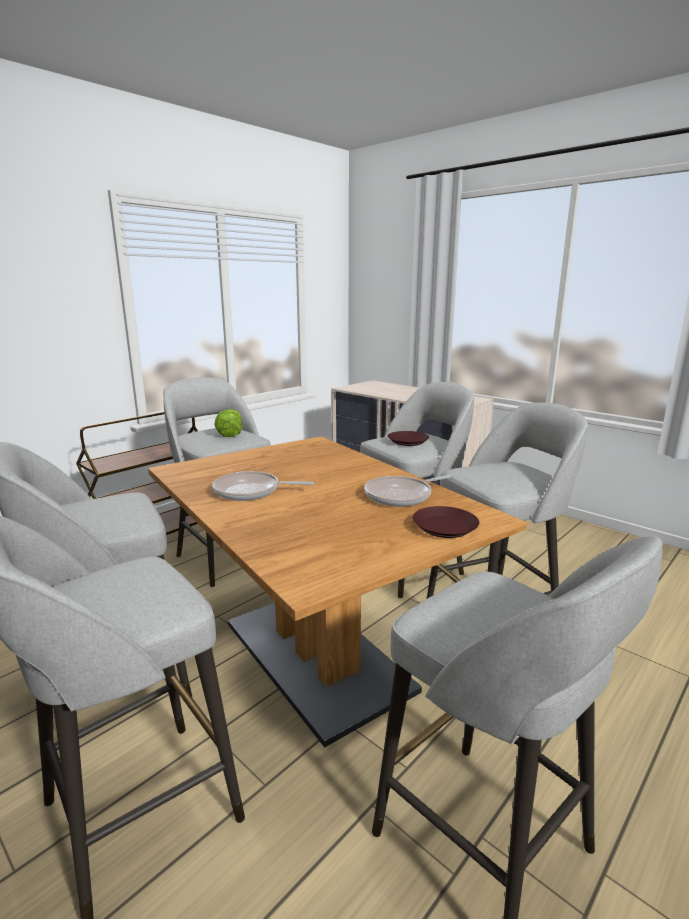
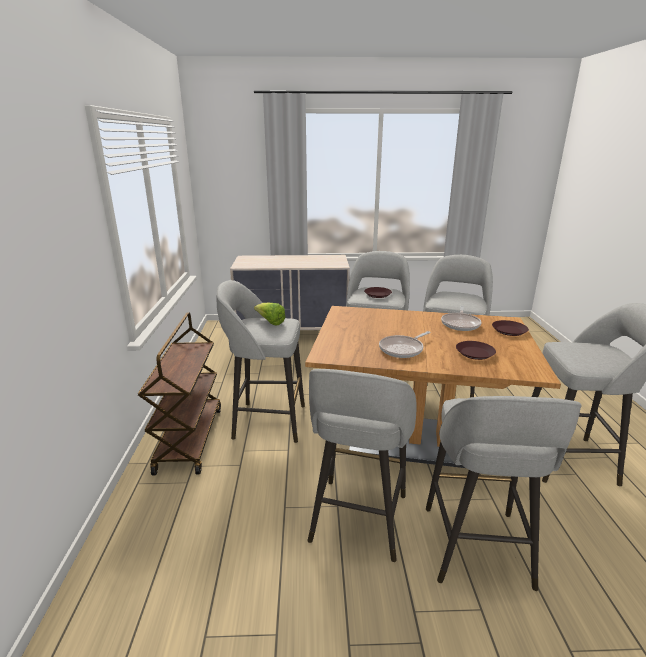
camera: 45 degrees left, 5 degrees up
none -> brown plate [456,341,496,360]

